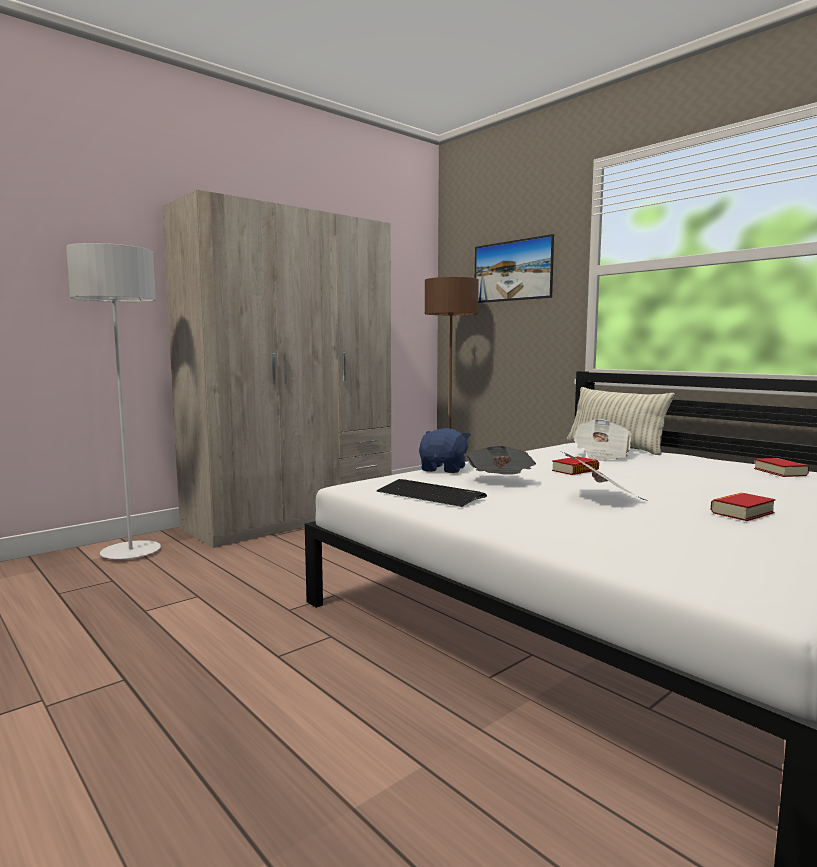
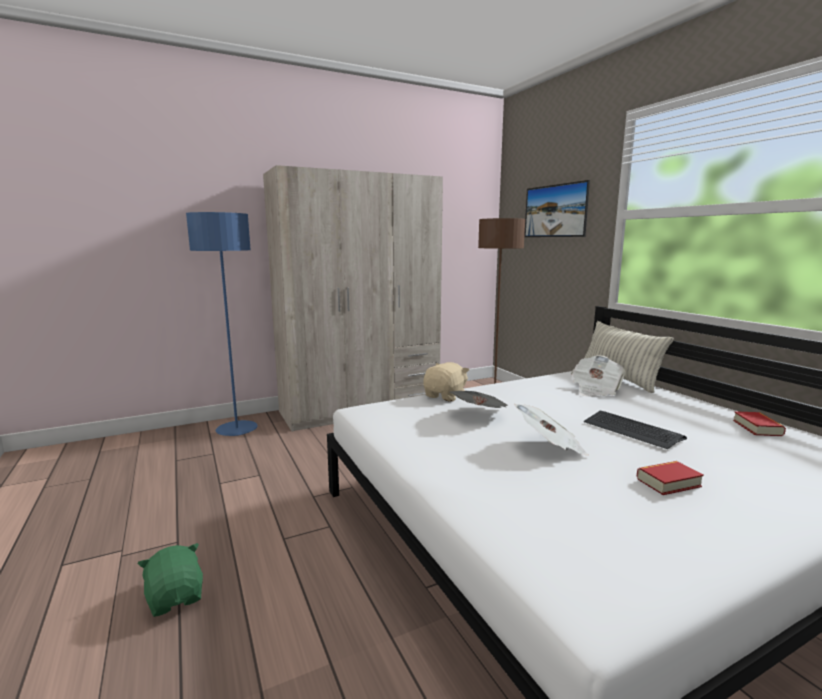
camera: 15 degrees right, 5 degrees up
grey floor lamp [66,243,161,560] -> blue floor lamp [186,212,258,436]
keyboard [377,479,487,507] -> keyboard moved to [584,411,687,449]
blue plush toy [419,428,471,473] -> beige plush toy [423,362,469,402]
book [552,456,599,475] -> none
none -> green plush toy [137,543,203,617]

